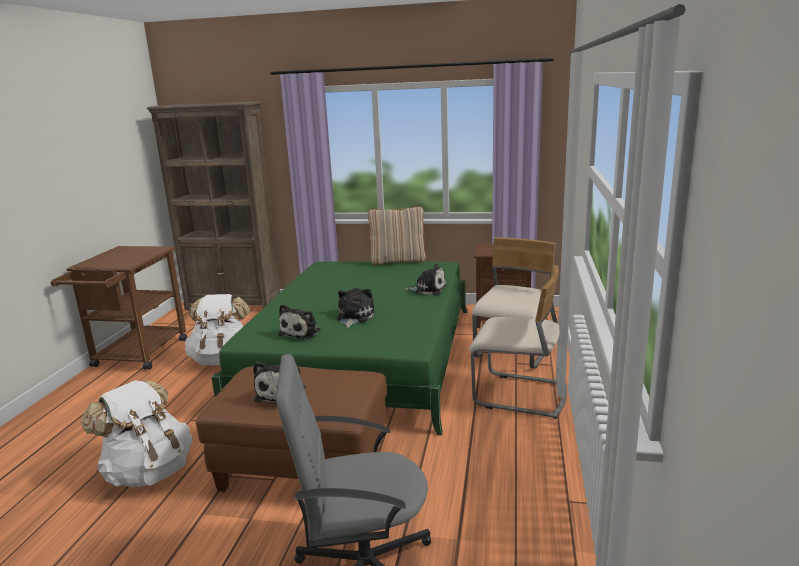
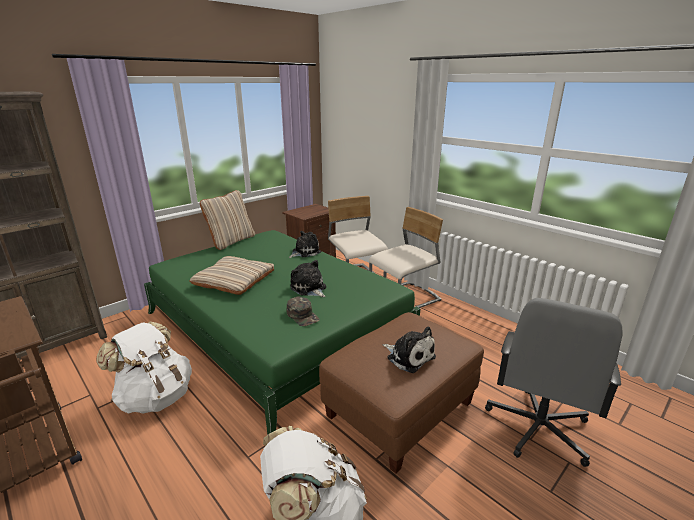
camera: 55 degrees left, 5 degrees up
plush toy [278,304,321,340] -> green cap [287,296,320,326]
none -> beige pillow [189,256,274,295]

